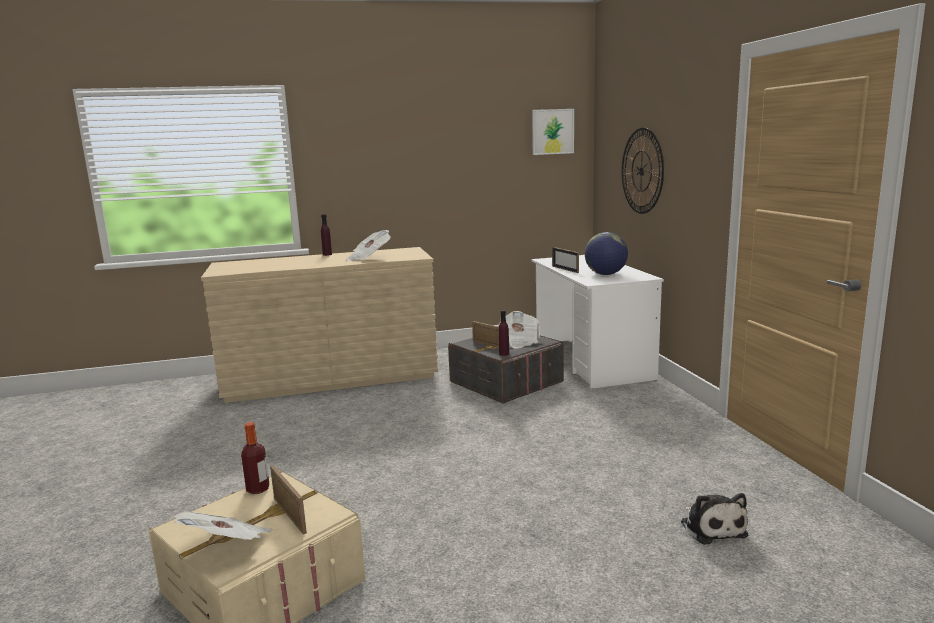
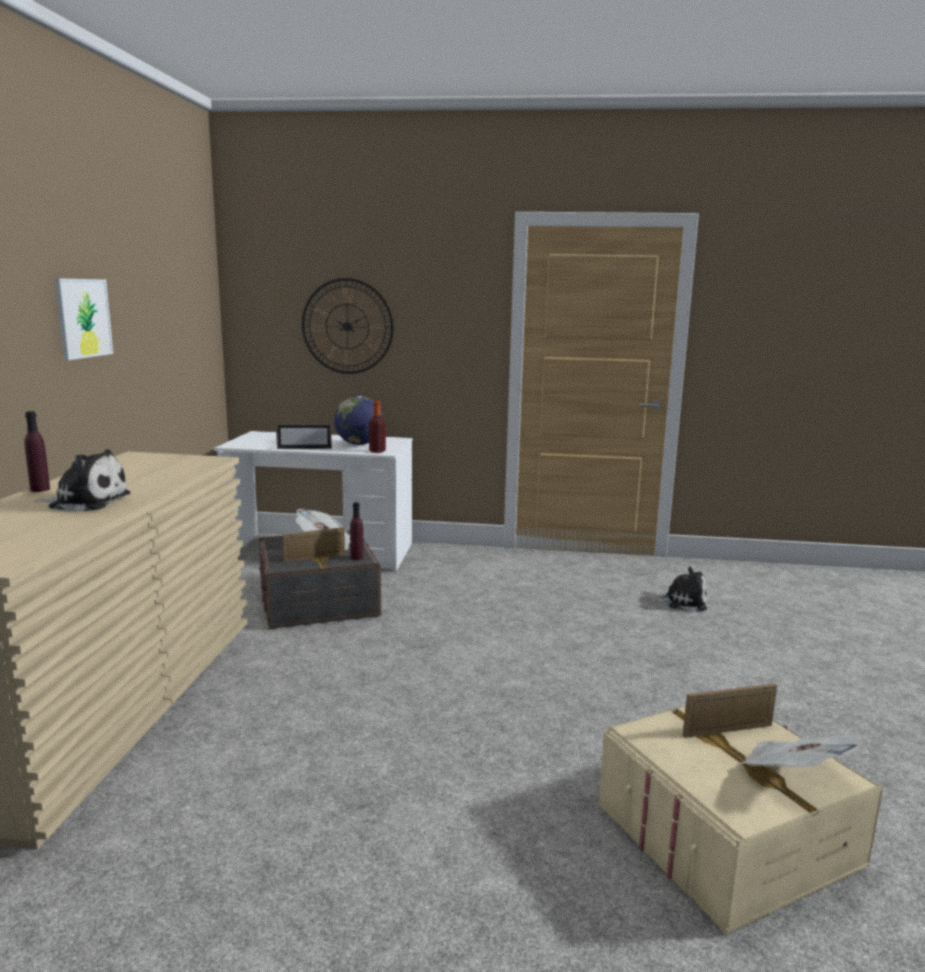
camera: 70 degrees left, 0 degrees up
bottle [241,422,269,494] -> bottle moved to [369,401,386,453]
newspaper [346,230,391,261] -> none
picture [532,109,574,155] -> picture moved to [55,278,113,360]
none -> plush toy [34,449,130,512]

